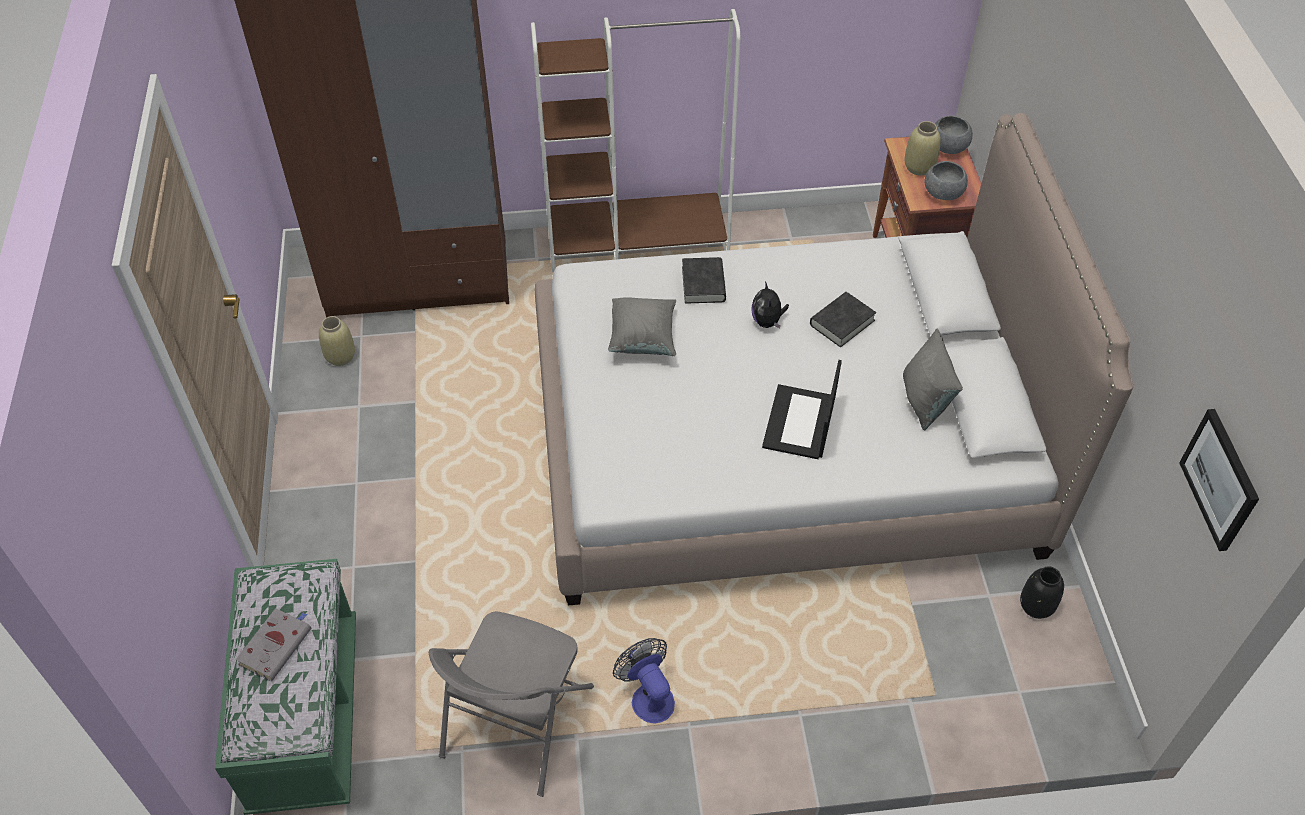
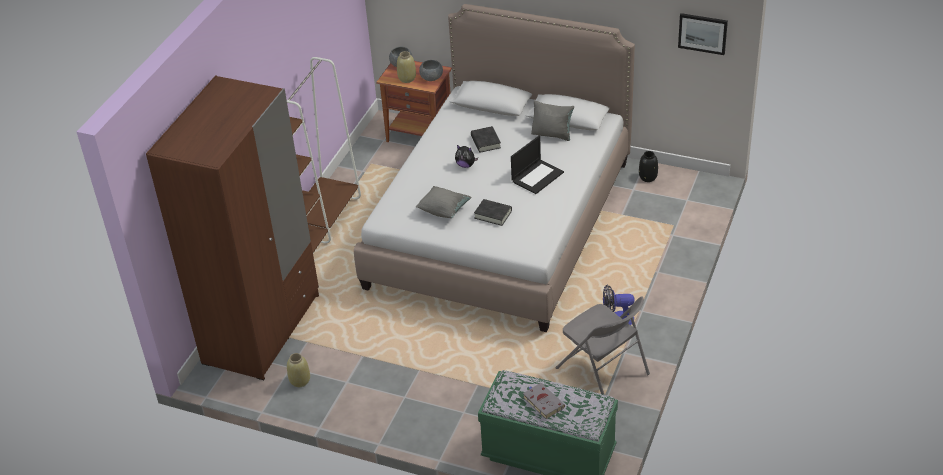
camera: 60 degrees left, 10 degrees down
black book [682,257,726,304] -> black book moved to [474,199,512,226]
laptop [762,360,842,459] -> laptop turned 90 degrees counterclockwise [511,136,564,194]

